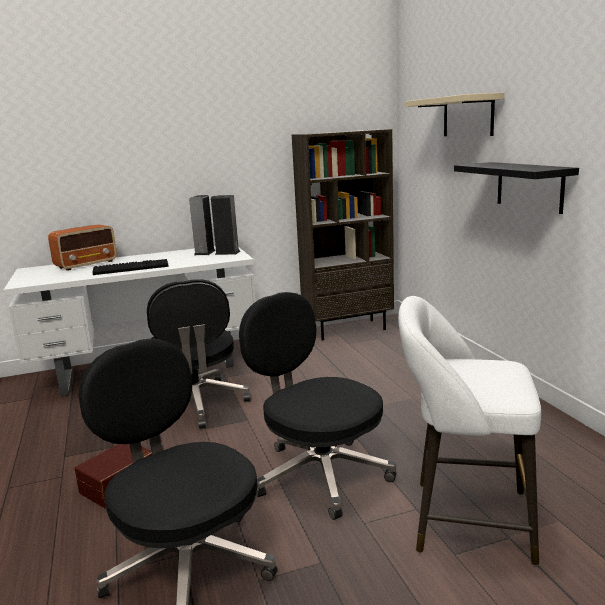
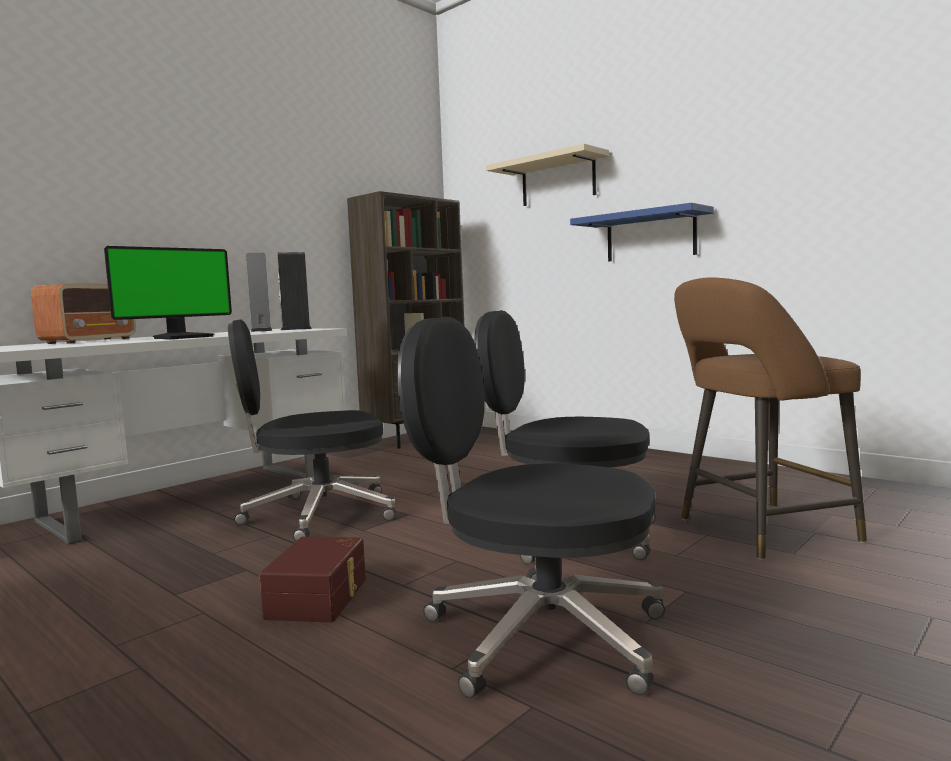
camera: 30 degrees left, 10 degrees down
keyboard [93,259,169,275] -> monitor [104,246,232,339]
black office chair [147,279,251,429] -> black office chair turned 120 degrees clockwise [228,319,395,541]
white stool [398,296,541,566] -> brown stool [674,277,867,560]
black shelf [454,162,579,214] -> blue shelf [570,203,714,261]

